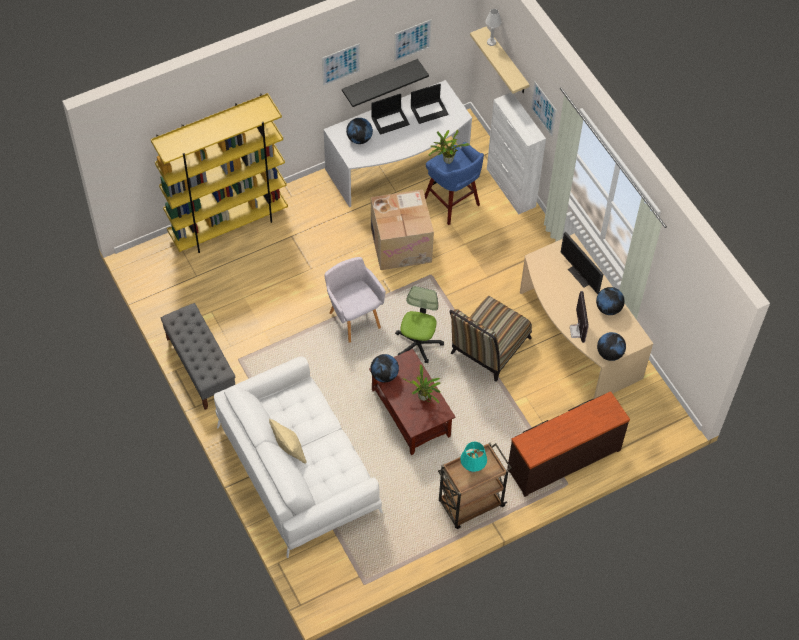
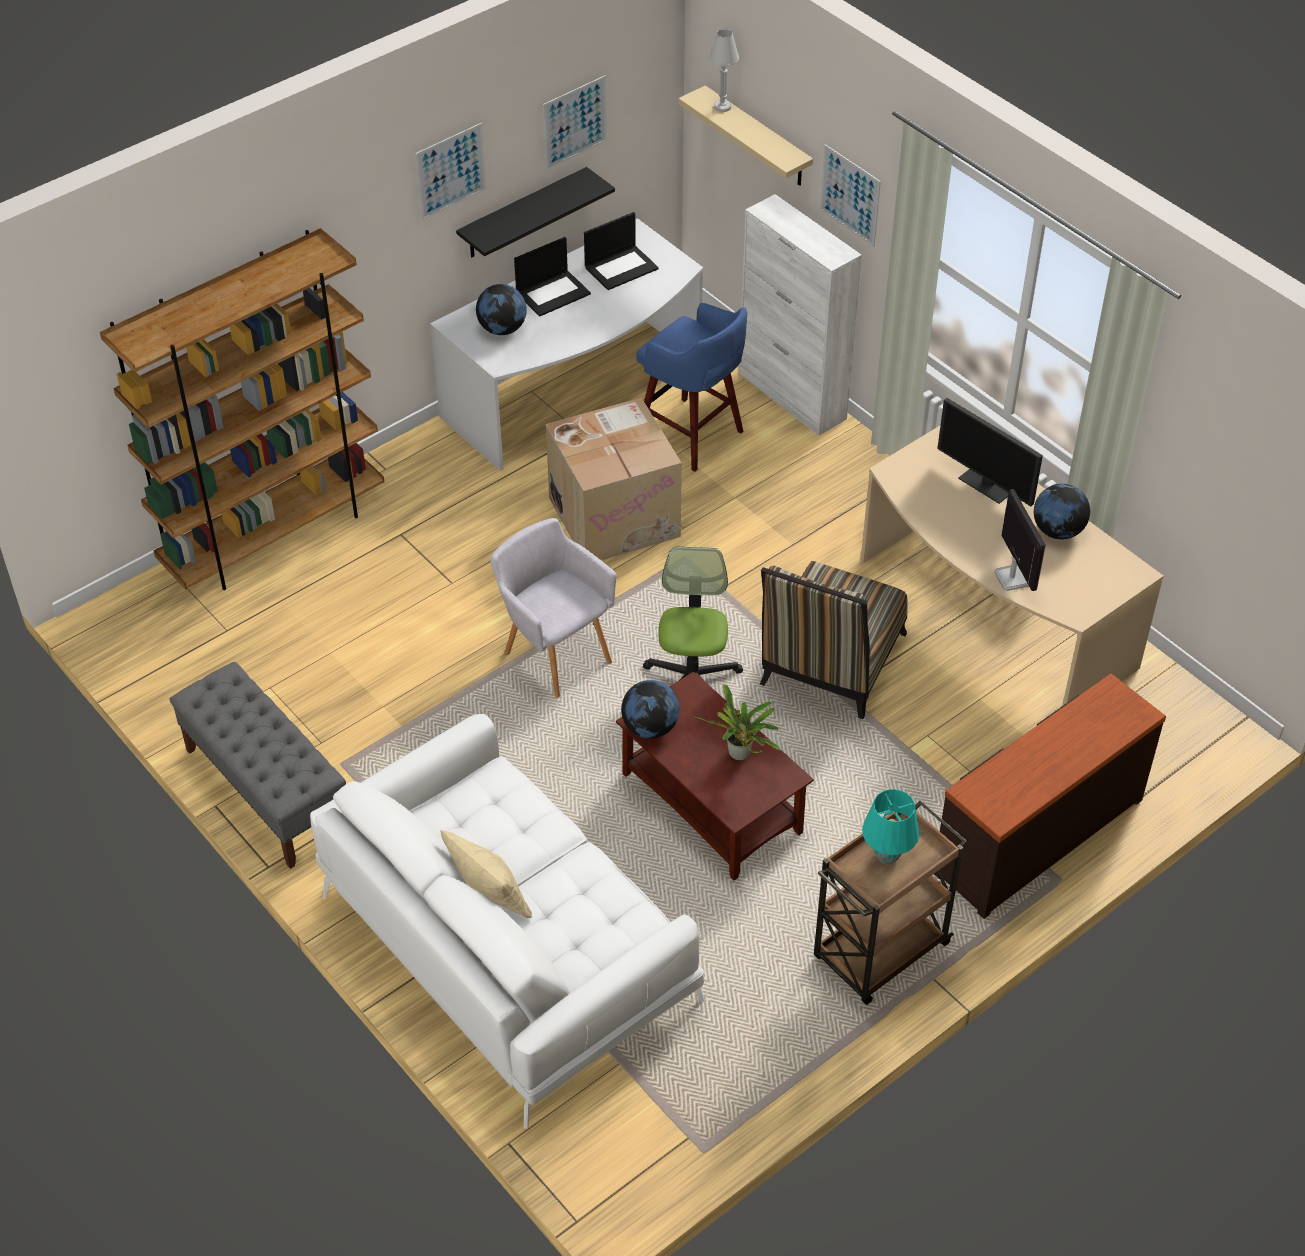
camera: 10 degrees left, 10 degrees down
yellow bookcase [151,93,288,253] -> brown bookcase [100,228,384,590]
potted plant [428,130,470,164] -> none
globe [597,332,626,361] -> none

